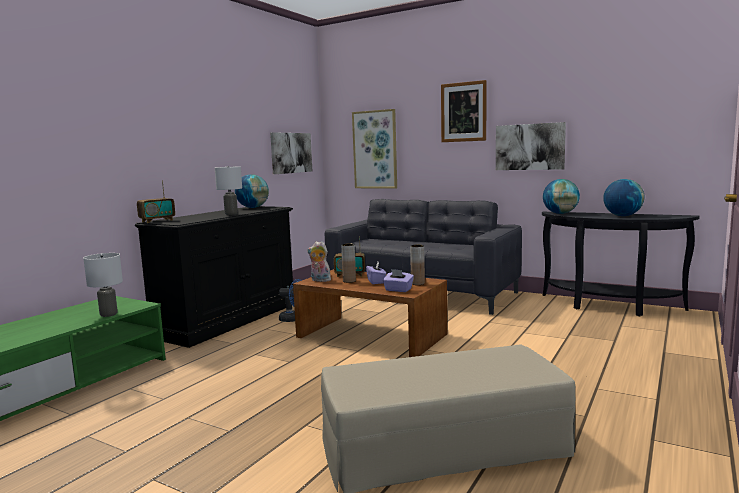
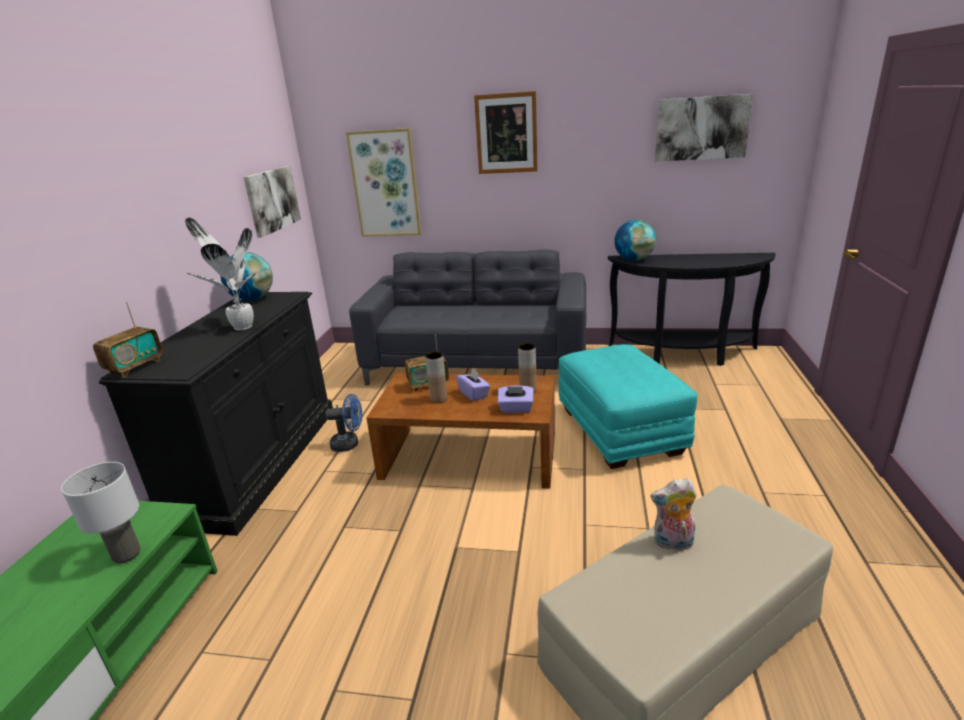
camera: 20 degrees left, 15 degrees up
white table lamp [215,166,242,215] -> potted plant [185,218,258,330]
plush toy [307,241,331,282] -> plush toy moved to [651,478,697,550]
picture [496,122,566,170] -> picture moved to [655,94,753,161]
globe [603,179,644,216] -> none
none -> turquoise ottoman [558,344,697,469]

